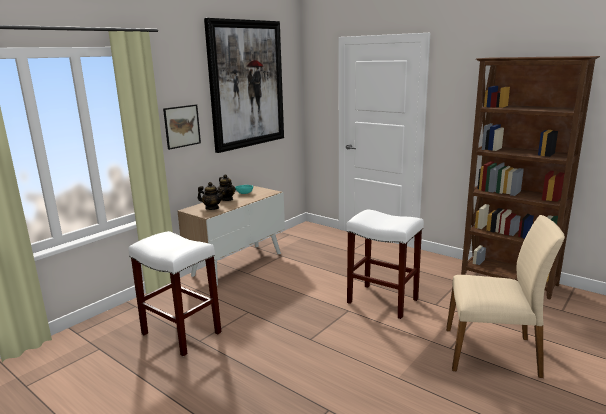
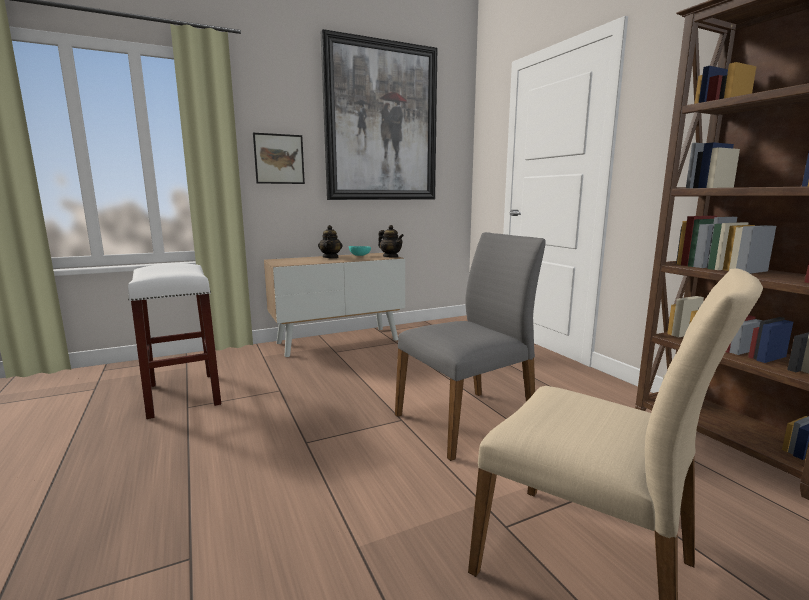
camera: 25 degrees right, 5 degrees down
teapot [198,182,224,210] -> teapot moved to [378,225,404,258]
white stool [346,209,424,319] -> grey chair [395,232,546,461]

